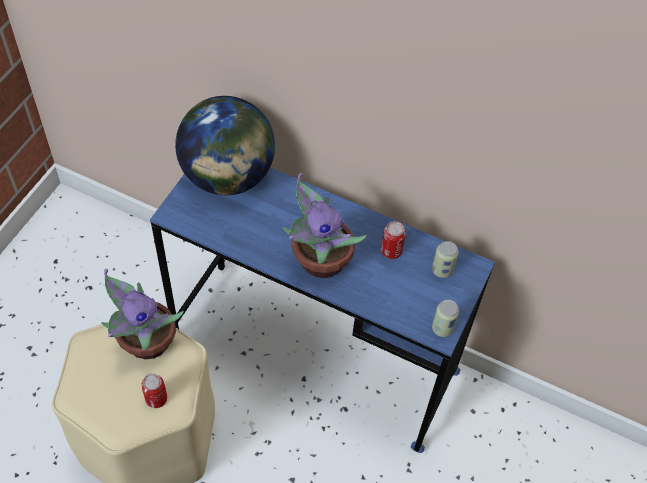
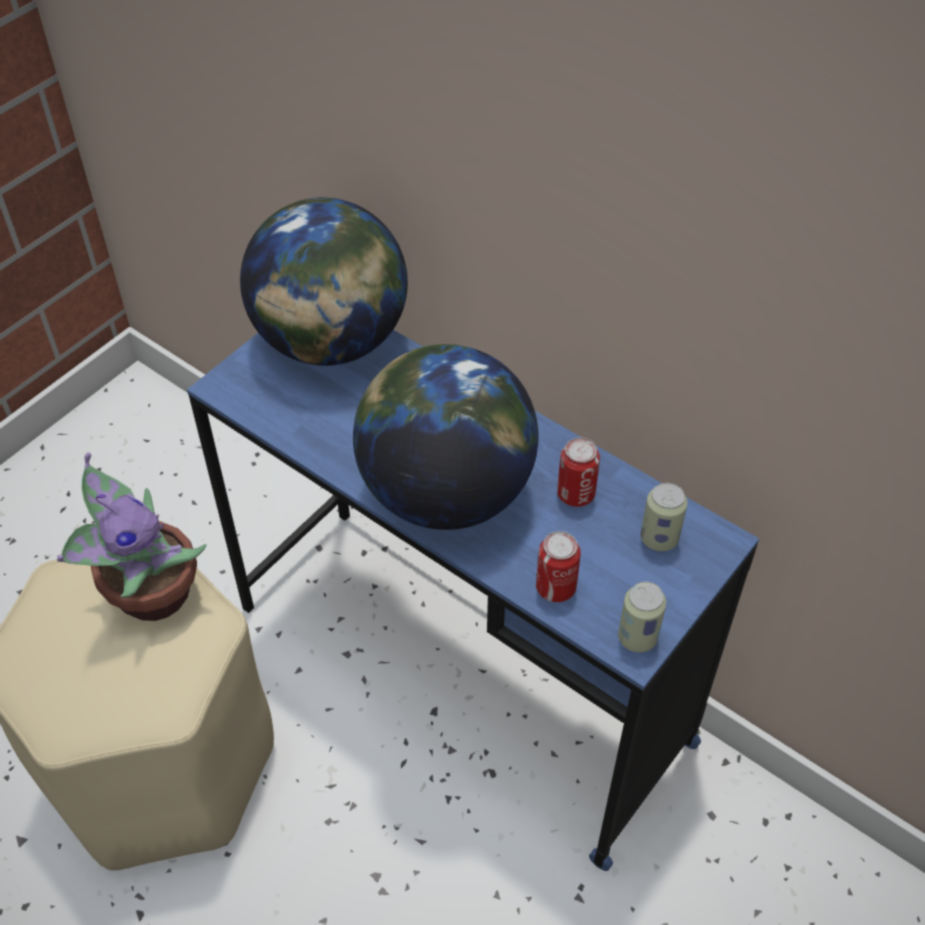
camera: 15 degrees right, 5 degrees down
can [141,373,167,408] -> can moved to [536,531,581,602]
potted plant [283,173,367,278] -> globe [353,344,538,530]

